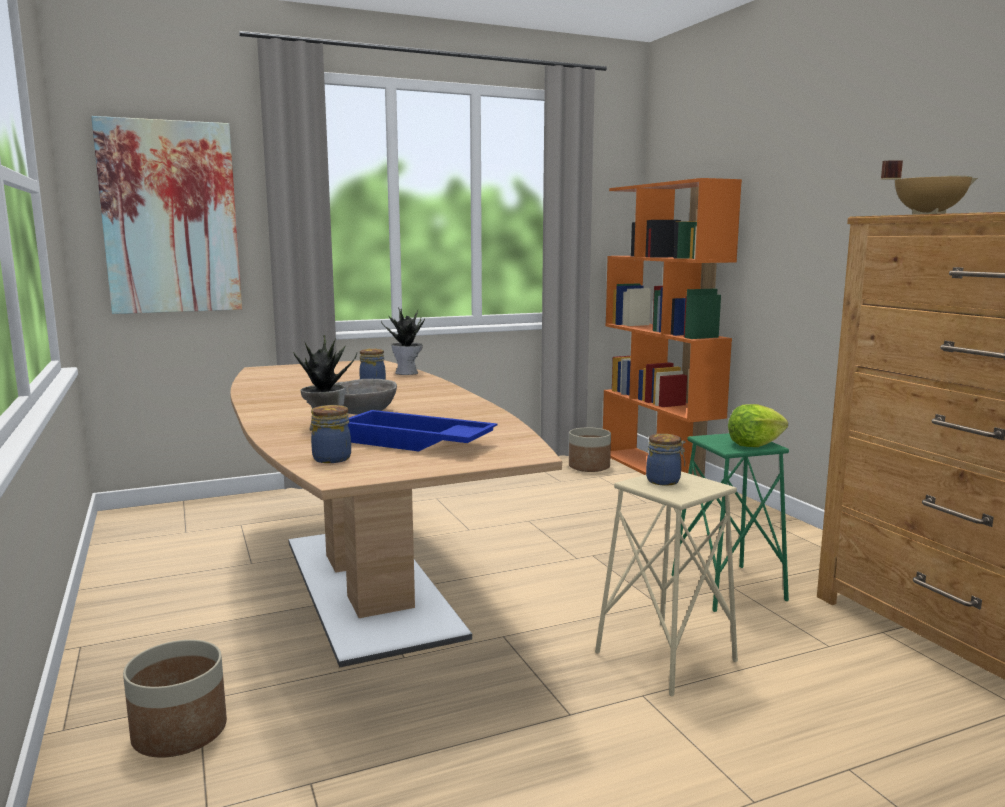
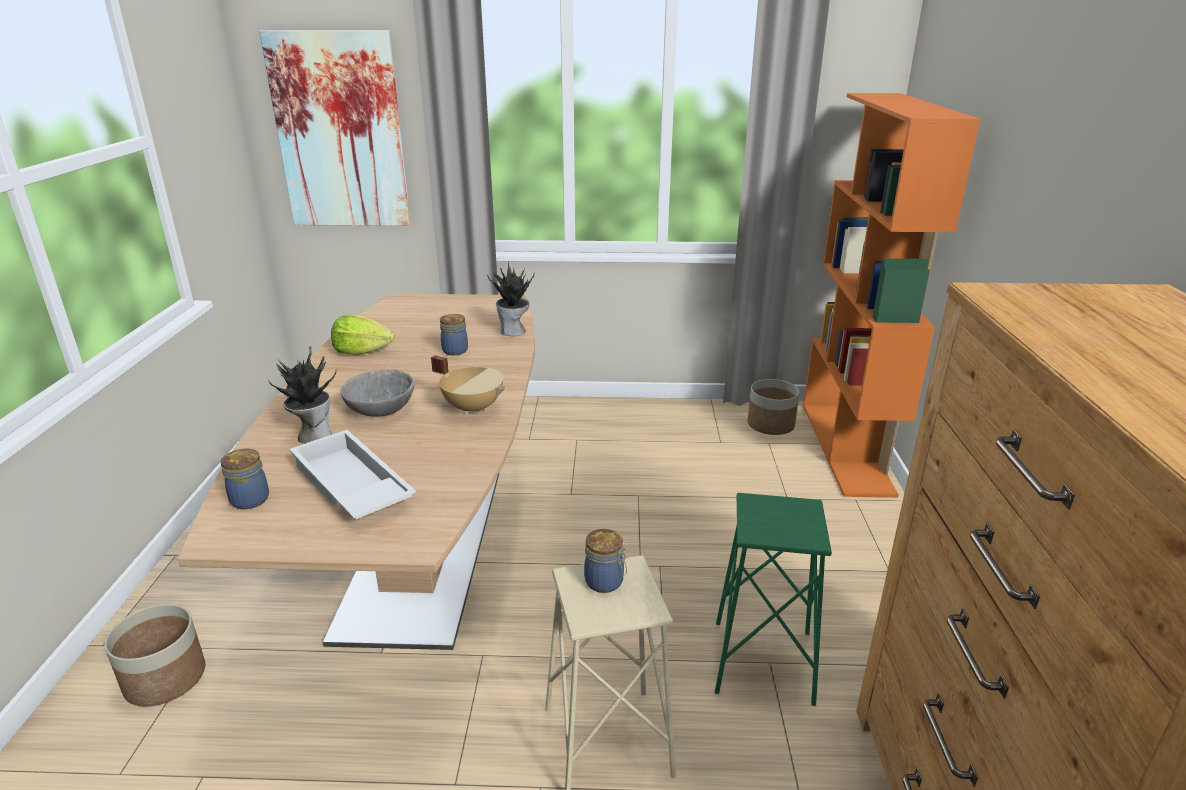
camera: 25 degrees right, 15 degrees up
blue tray [348,410,498,451] -> white tray [289,430,416,519]
lettuce [728,404,788,447] -> lettuce moved to [331,314,394,355]
beige cooking pot [881,161,978,214] -> beige cooking pot moved to [431,355,506,415]

